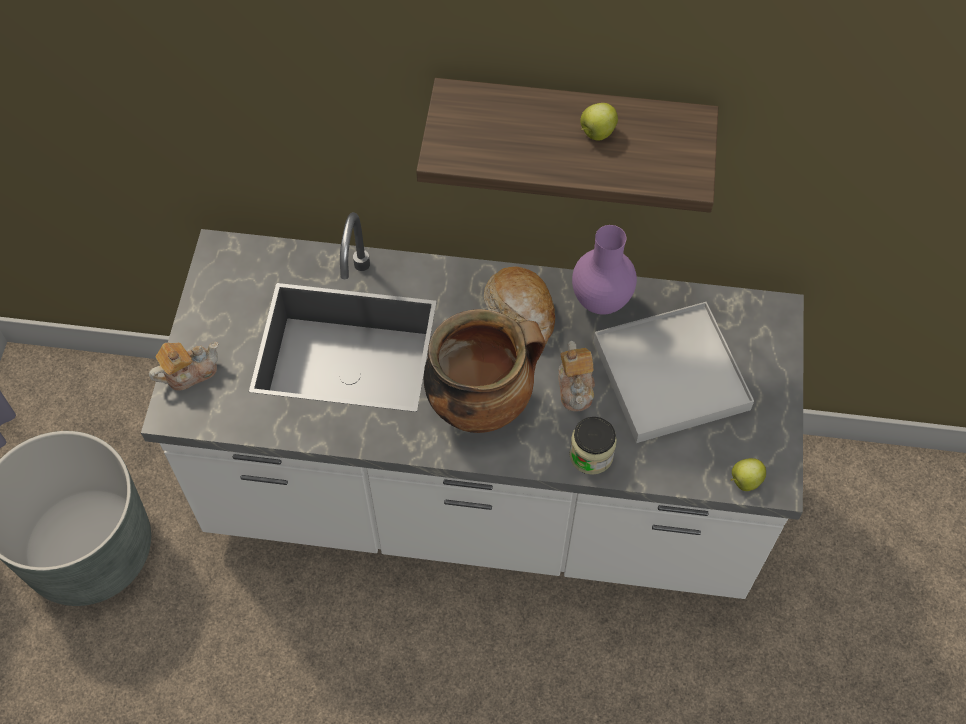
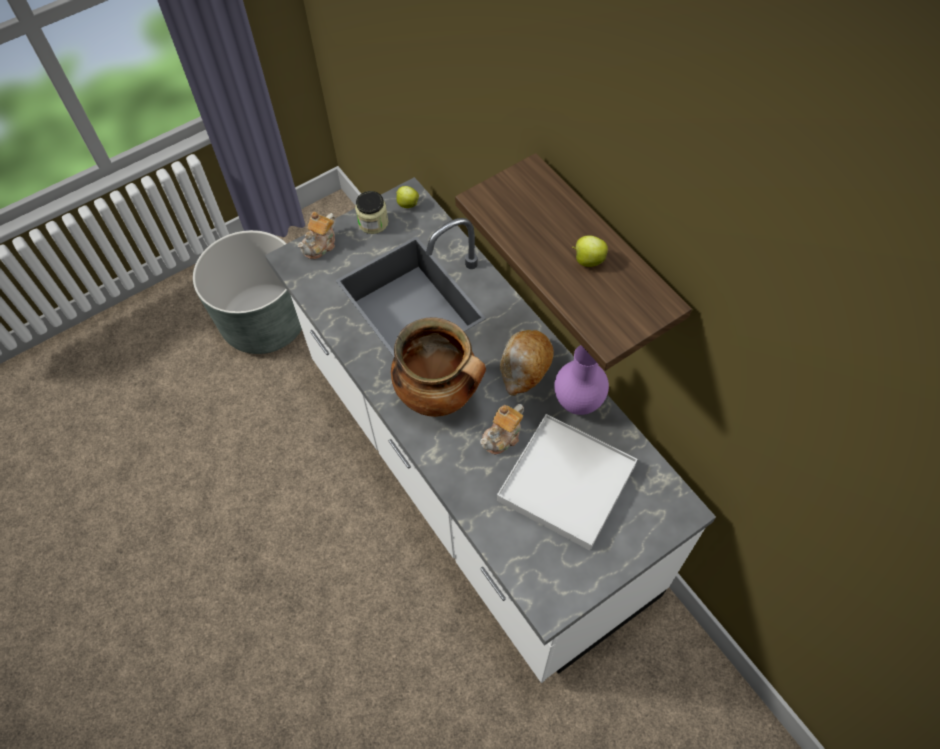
camera: 50 degrees right, 0 degrees up
teapot [149,341,219,391] -> teapot turned 105 degrees clockwise [298,212,336,259]
jar [569,417,617,475] -> jar moved to [355,191,388,234]
apple [731,458,766,491] -> apple moved to [396,186,419,208]

